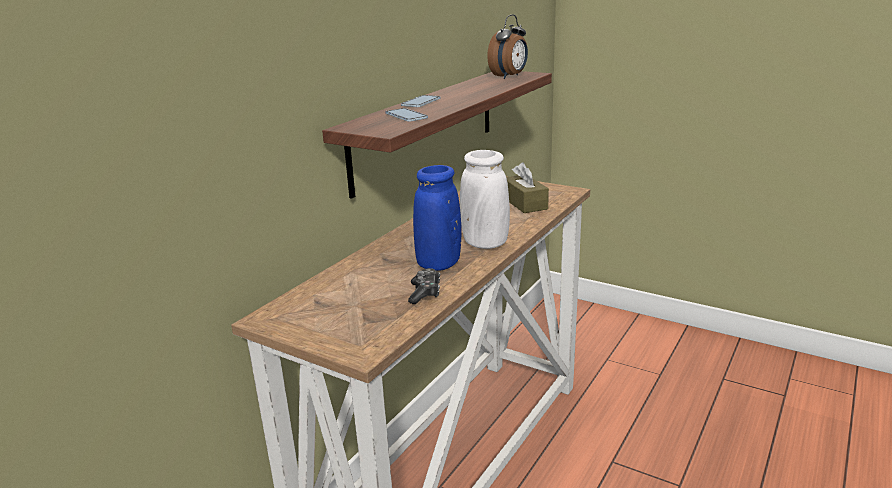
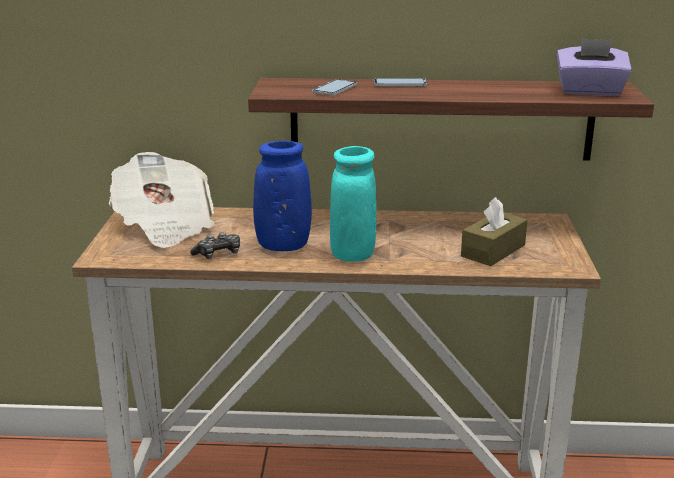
camera: 60 degrees right, 0 degrees up
white vase [460,150,510,249] -> turquoise vase [330,146,377,262]
alarm clock [487,15,528,79] -> purple tissue box [557,38,632,96]
none -> newspaper [109,152,214,248]

